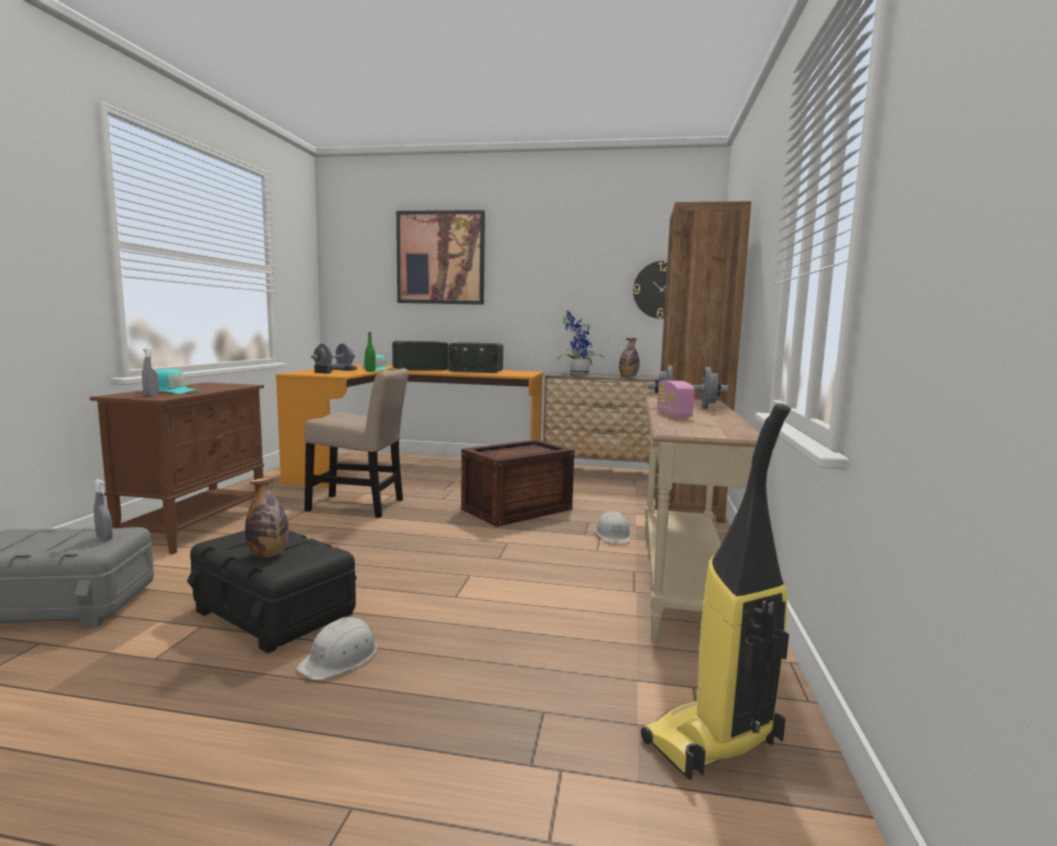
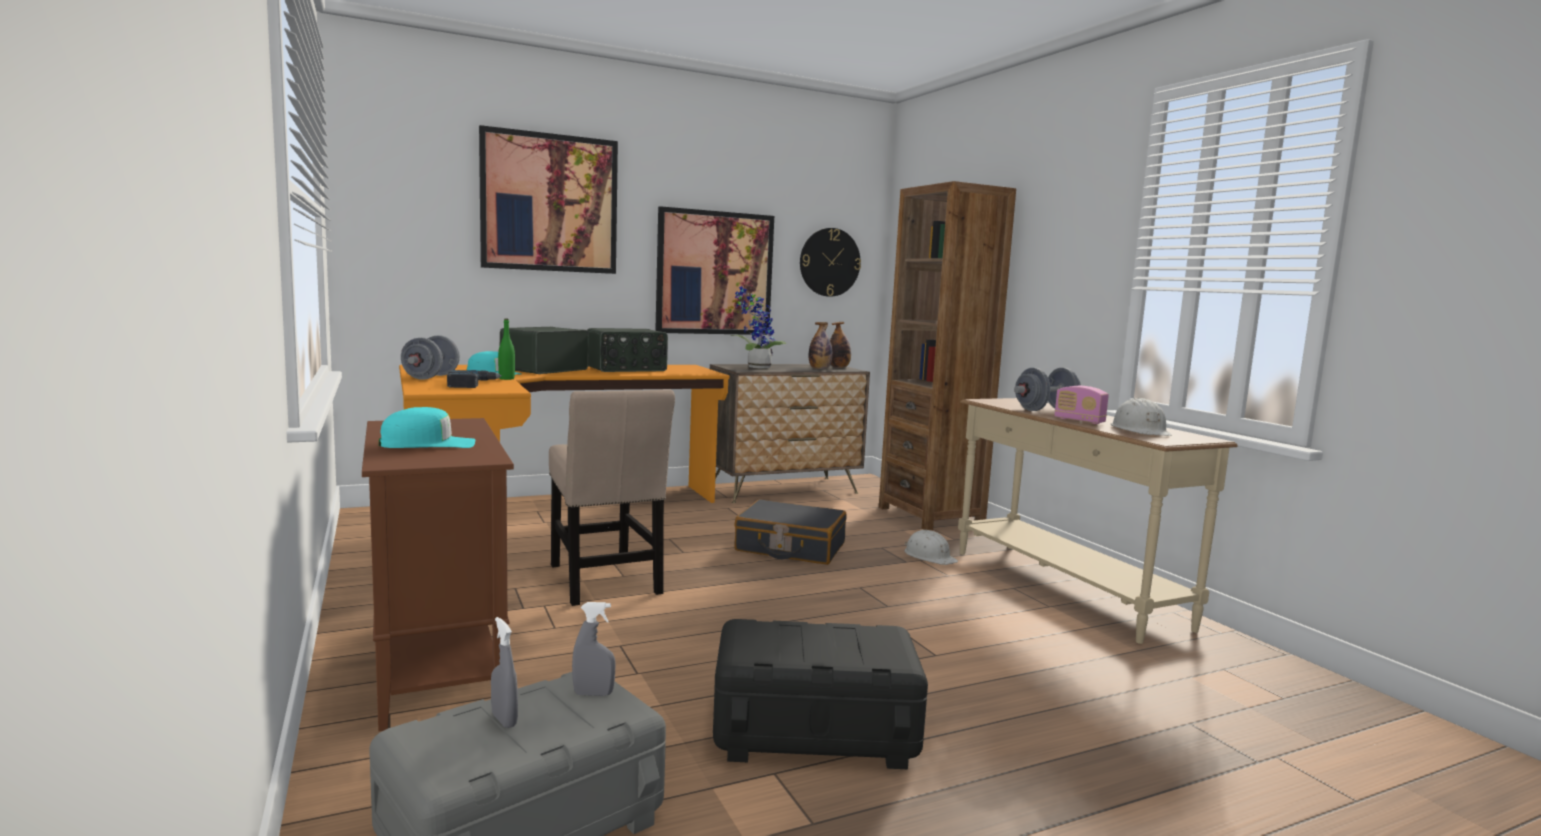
camera: 35 degrees left, 0 degrees up
grey spray bottle [142,346,159,397] -> grey spray bottle moved to [491,617,518,728]
bottle [245,477,289,557] -> bottle moved to [830,322,851,368]
white hard hat [297,617,377,680] -> white hard hat moved to [1111,398,1172,436]
beige chair [304,368,409,518] -> beige chair turned 90 degrees clockwise [549,389,675,606]
crate [461,440,574,527] -> black suitcase [734,499,847,565]
vacuum cleaner [641,403,791,780] -> none
none -> picture [655,206,774,335]

